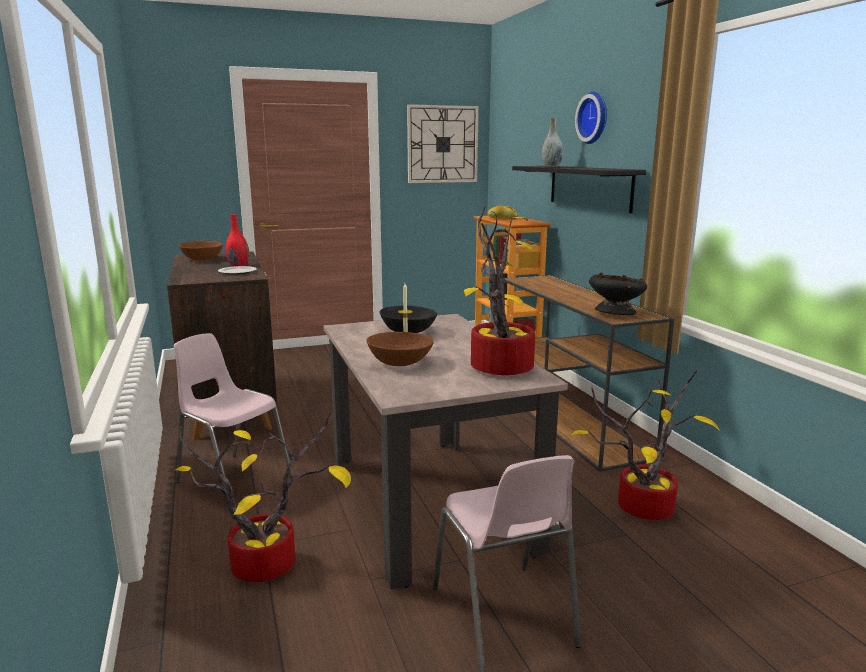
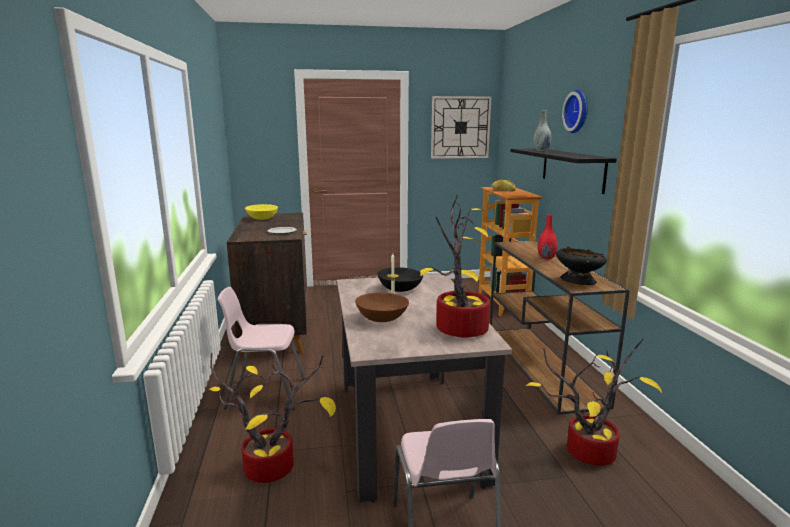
camera: 10 degrees right, 0 degrees up
pink chair [174,333,293,485] -> pink chair turned 45 degrees counterclockwise [218,287,305,410]
brown bowl [178,241,223,260] -> yellow bowl [245,204,278,220]
red vase [225,214,249,267] -> red vase moved to [538,215,558,259]

